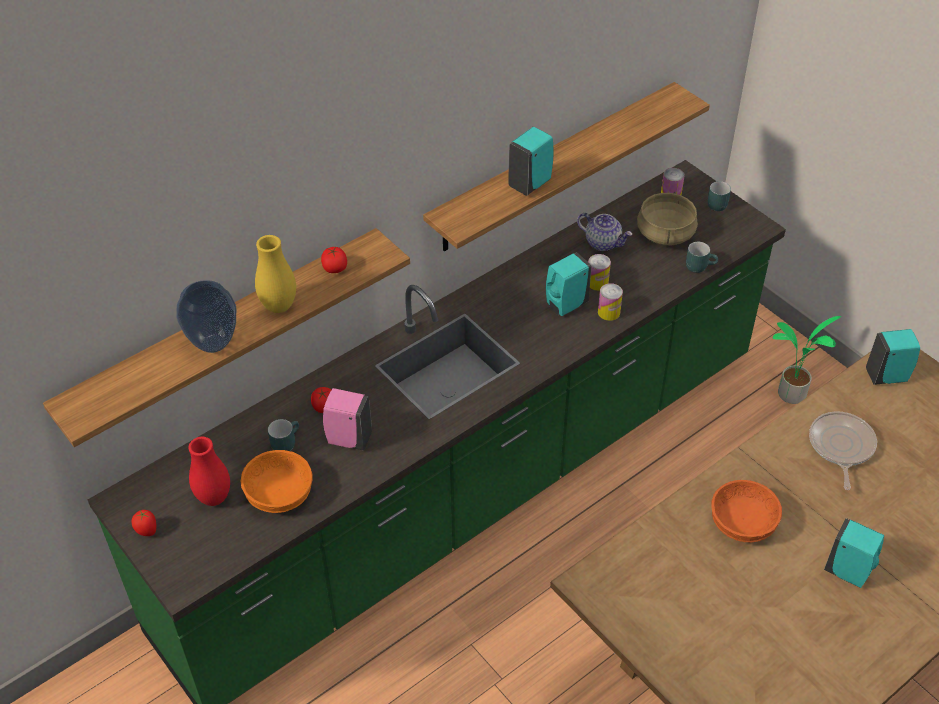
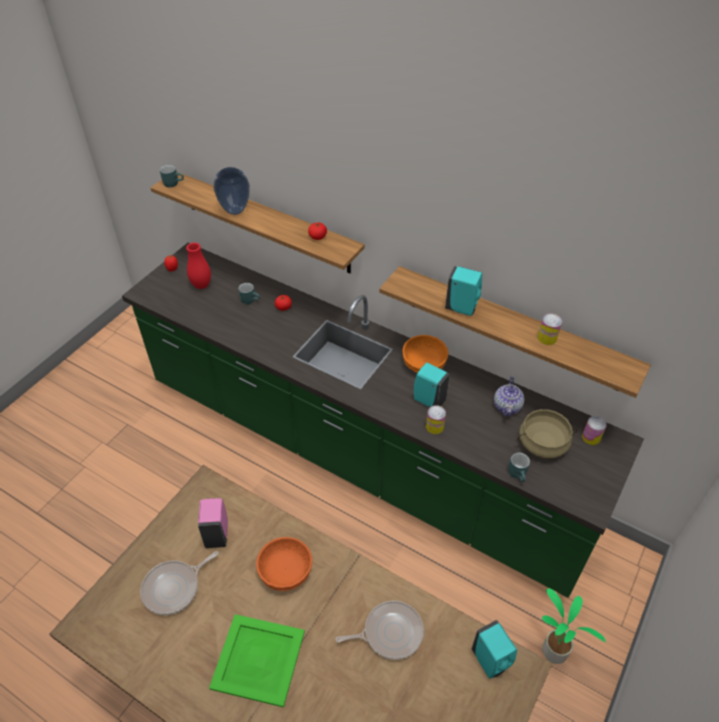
camera: 70 degrees right, 0 degrees up
orange bowl [240,450,313,513] -> orange bowl moved to [402,335,448,373]
yellow vase [255,235,296,313] -> none
pink soap dispenser [323,388,372,451] -> pink soap dispenser moved to [198,498,228,548]
can [588,254,611,291] -> can moved to [538,313,562,345]
turquoise mug [708,181,731,211] -> turquoise mug moved to [160,165,184,188]
turquoise soap dispenser [824,518,884,588] -> green tray [209,614,305,707]
none -> frying pan [140,551,218,615]

